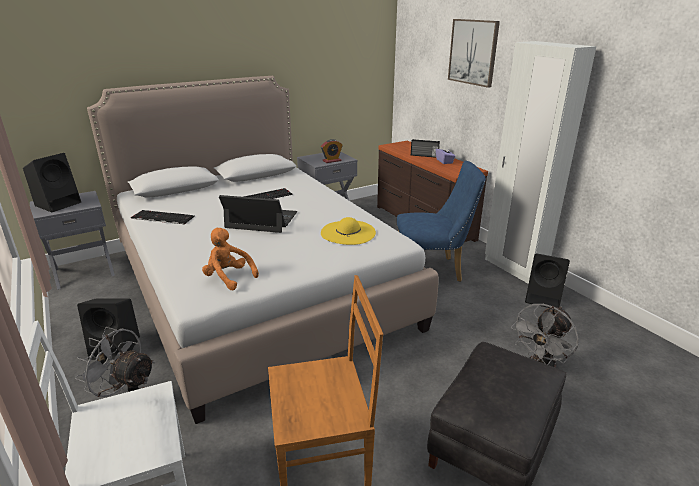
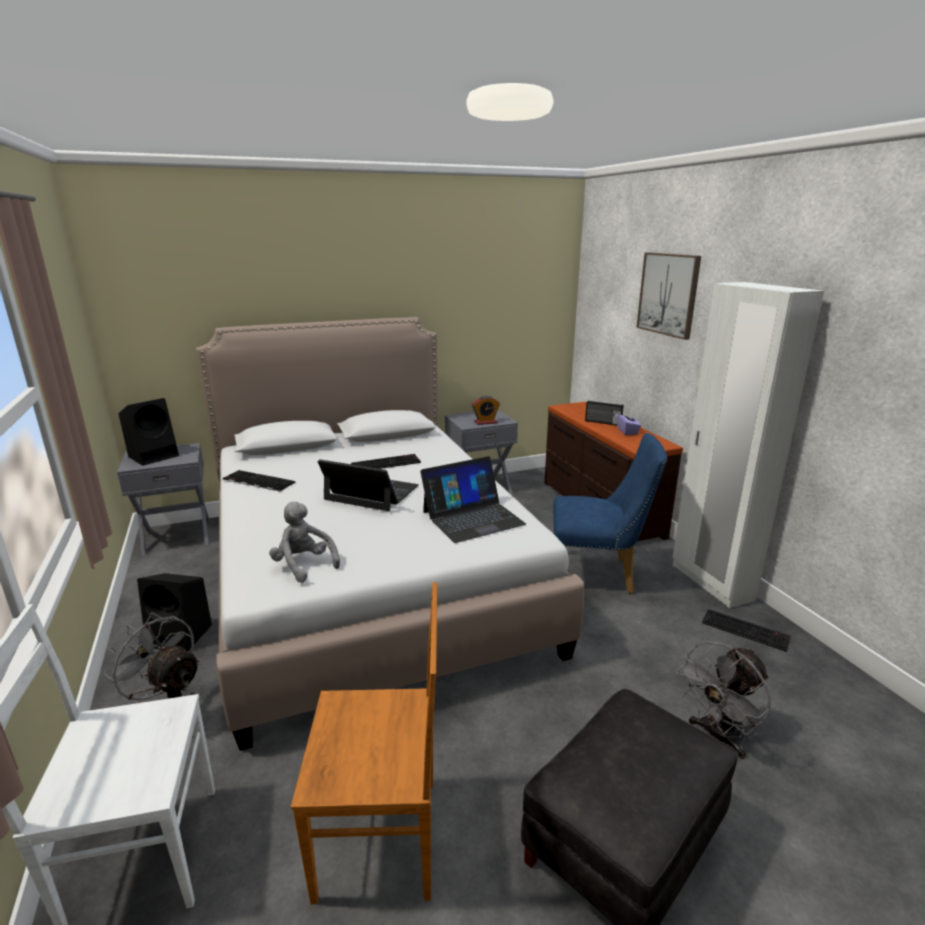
camera: 10 degrees right, 5 degrees down
orange plush toy [202,228,259,290] -> grey plush toy [269,502,340,583]
yellow hat [321,217,376,245] -> laptop [420,456,526,543]
black speaker [525,253,570,308] -> keyboard [702,609,791,652]

